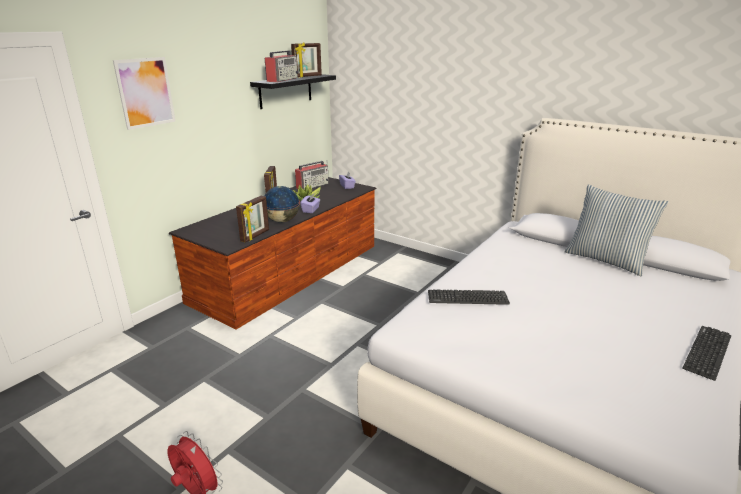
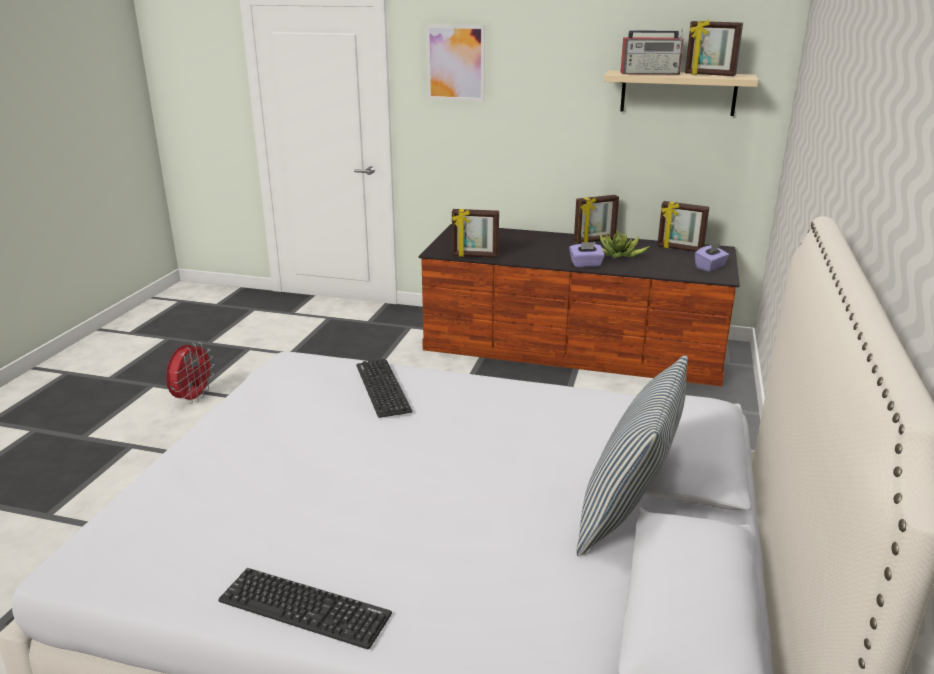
camera: 70 degrees right, 0 degrees up
black shelf [250,74,336,109] -> beige shelf [604,70,758,116]
globe [265,186,300,222] -> none
radio [295,161,329,189] -> picture frame [657,201,709,252]

